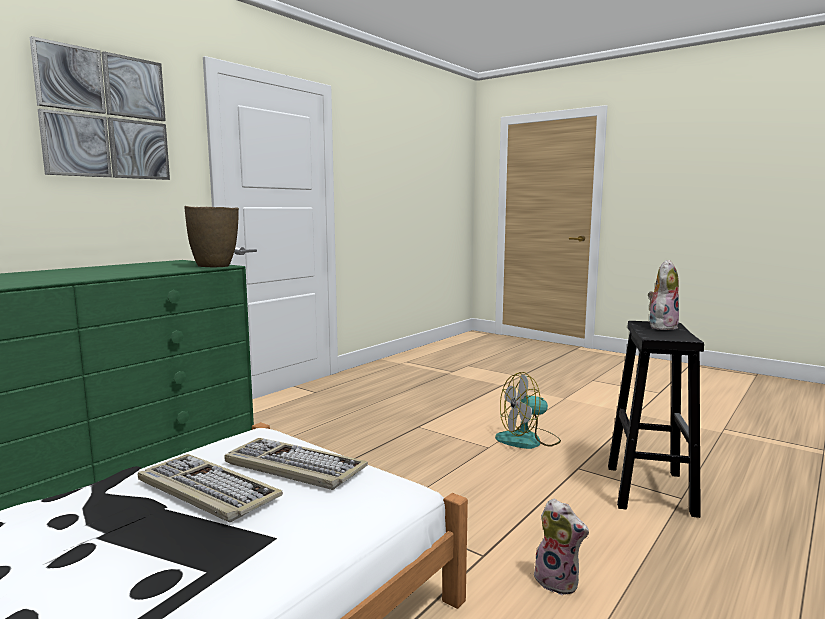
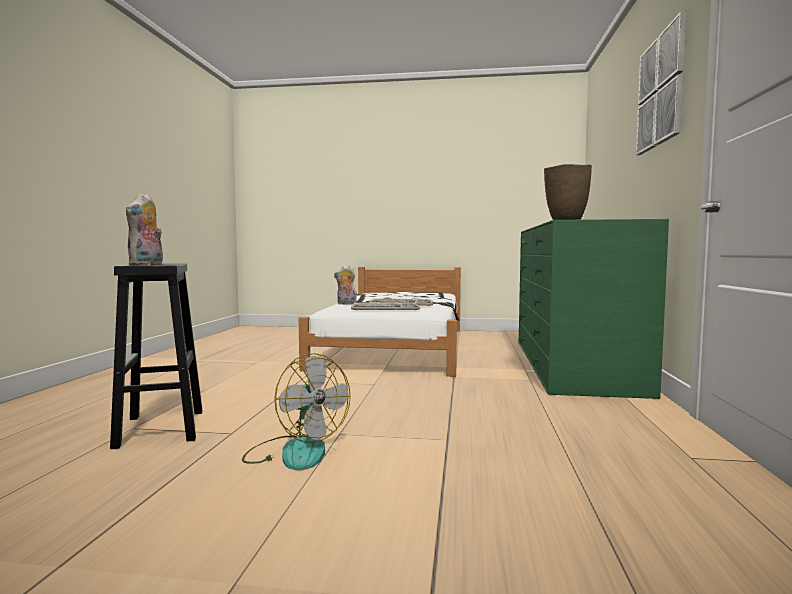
camera: 150 degrees right, 5 degrees down
fan [495,372,561,449] -> fan turned 90 degrees clockwise [242,353,351,470]
plush toy [534,499,589,595] -> plush toy moved to [334,265,357,305]

